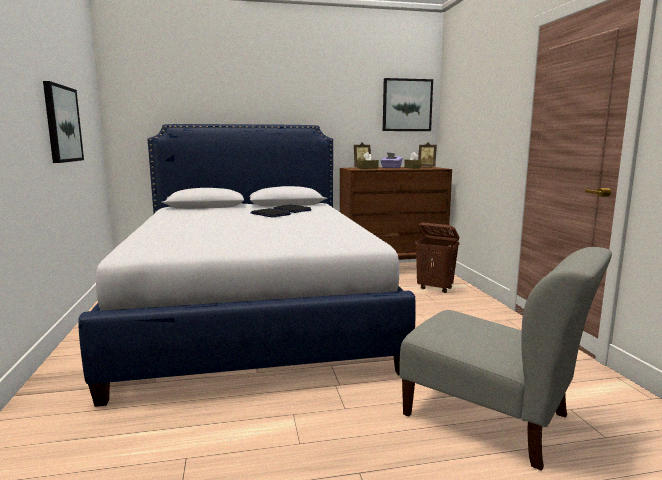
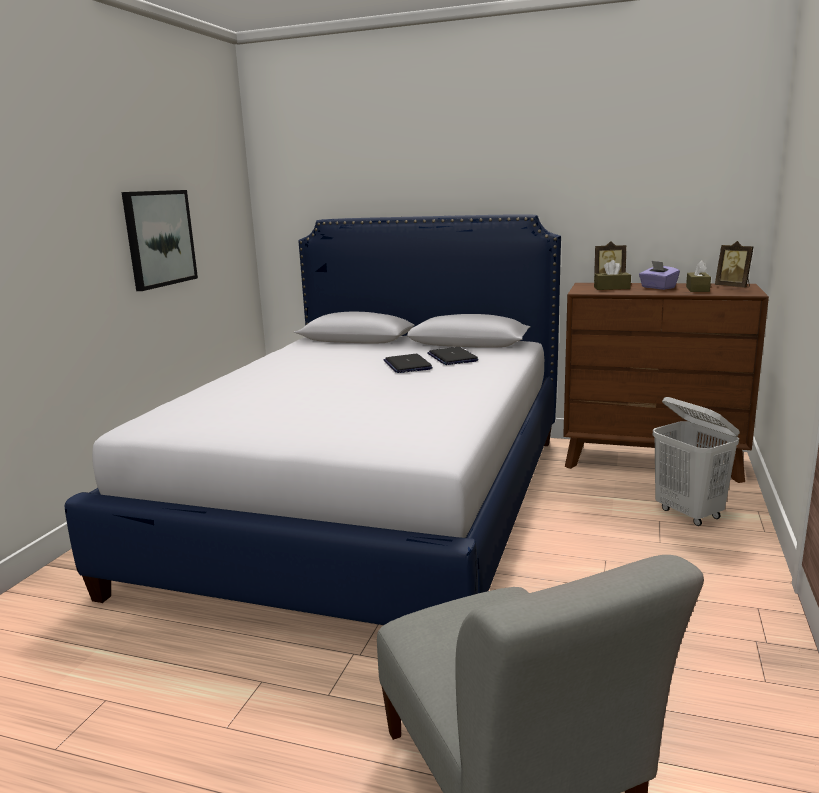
camera: 30 degrees right, 5 degrees up
picture [383,78,433,131] -> none
brown laundry basket [415,223,460,293] -> white laundry basket [652,397,740,526]

